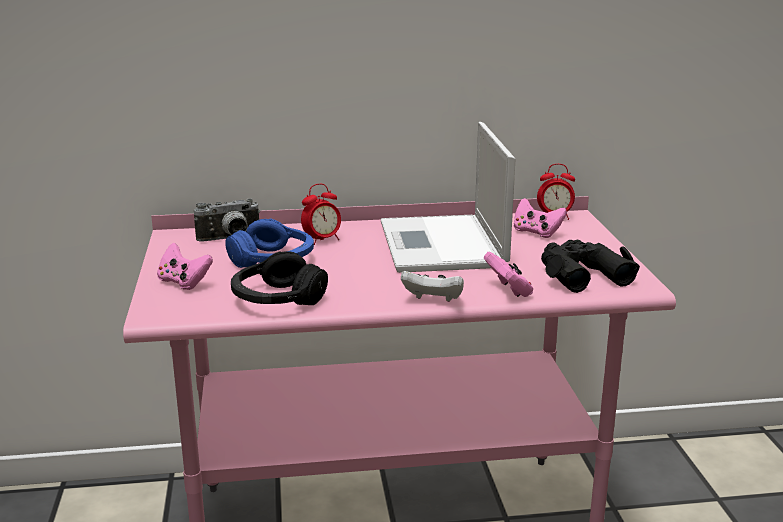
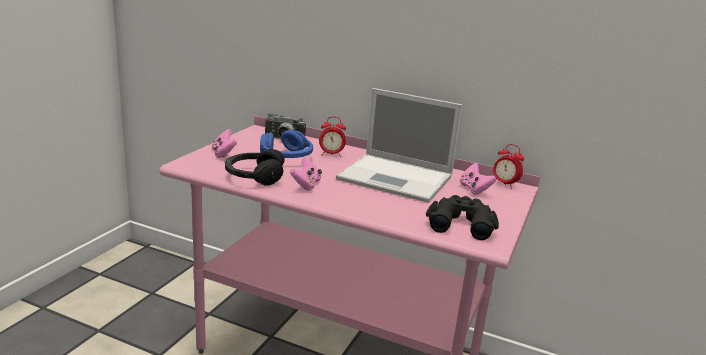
camera: 30 degrees right, 0 degrees up
laptop [380,122,515,273] -> laptop turned 90 degrees counterclockwise [336,88,463,203]
white game controller [401,271,464,302] -> none
pink game controller [484,252,533,297] -> pink game controller moved to [290,157,322,191]

